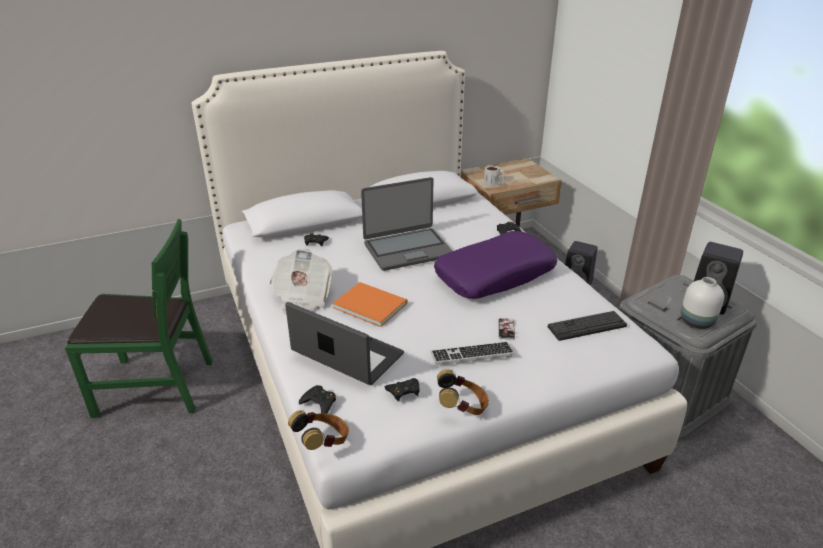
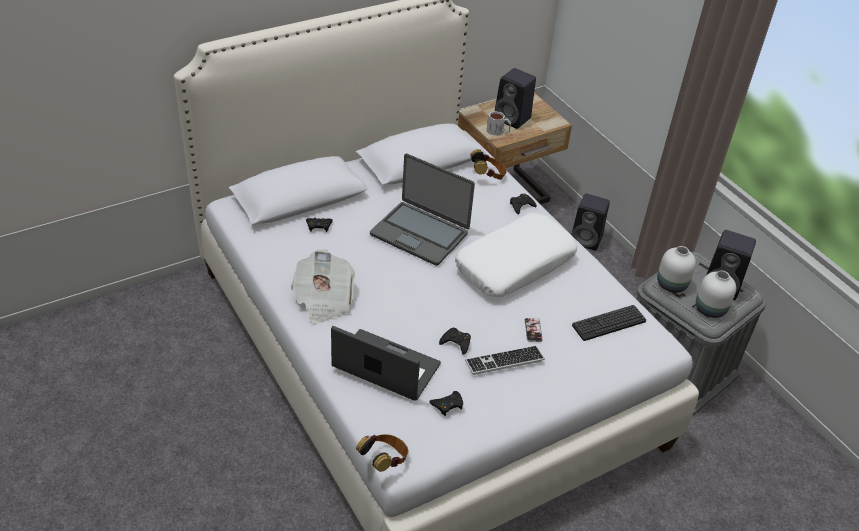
camera: 10 degrees left, 10 degrees up
green chair [65,219,213,418] -> none
black game controller [299,385,336,414] -> black game controller moved to [439,328,471,355]
orange book [333,282,407,327] -> none
laptop [361,177,452,271] -> laptop turned 60 degrees clockwise [370,153,475,266]
purple pillow [434,231,557,299] -> white pillow [455,213,577,297]
headphones [437,369,489,415] -> headphones moved to [470,149,507,180]
none -> black speaker [495,68,536,129]
none -> white vase [657,246,696,293]

